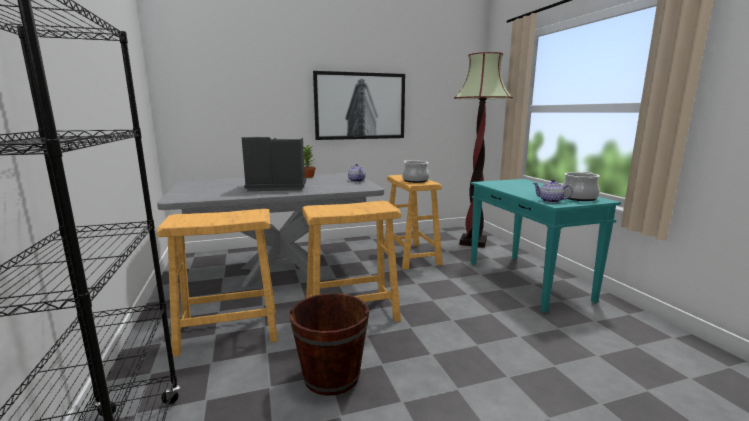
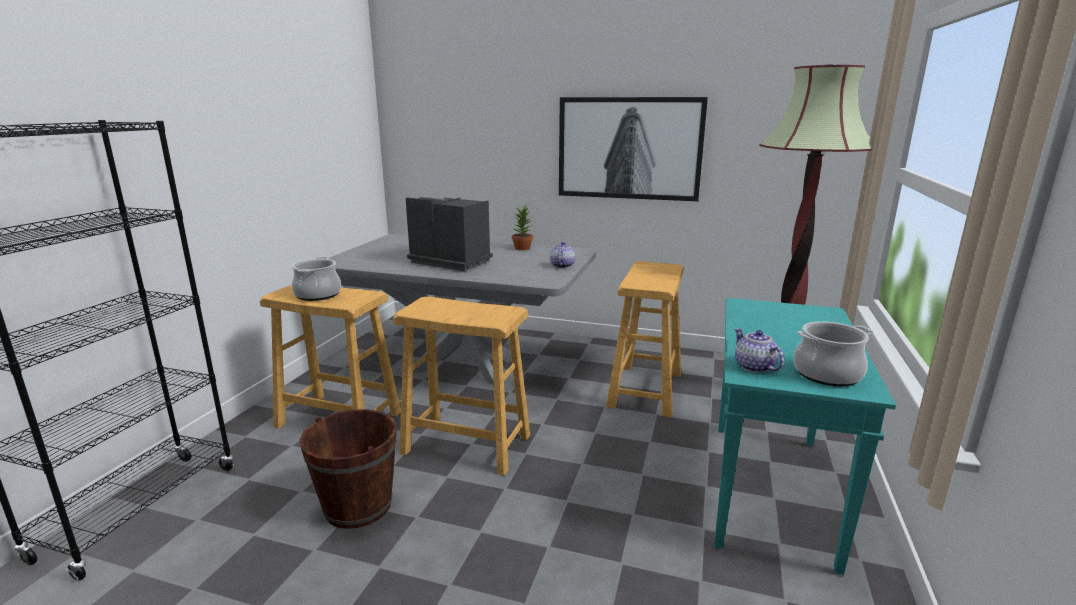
camera: 35 degrees right, 5 degrees up
cooking pot [402,160,430,183] -> cooking pot moved to [291,257,341,301]

